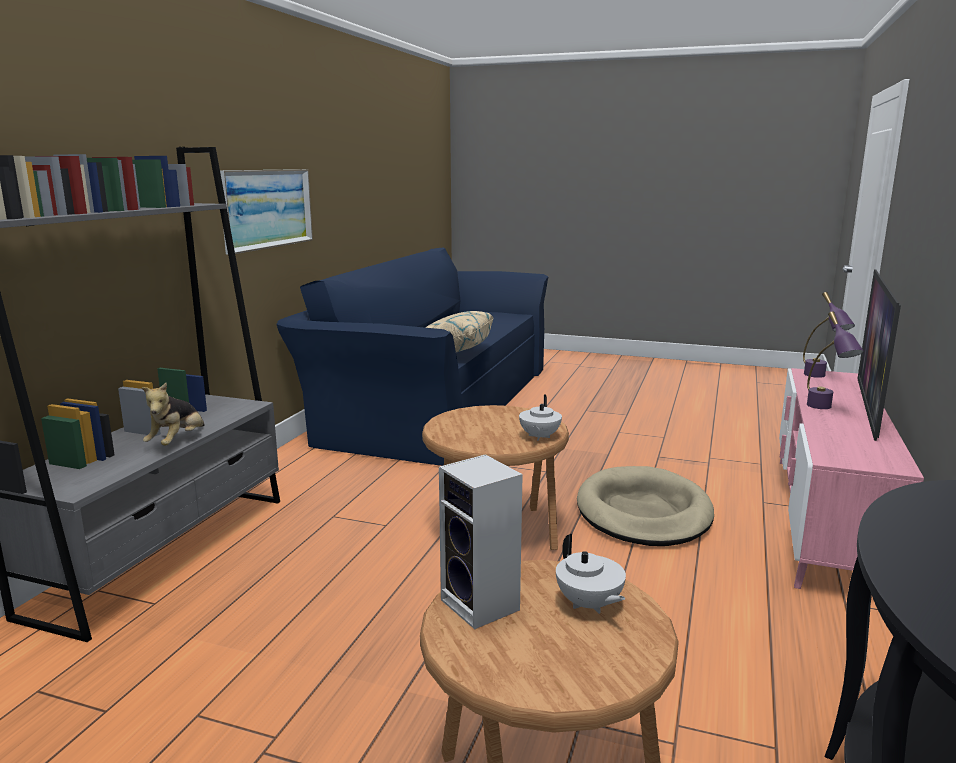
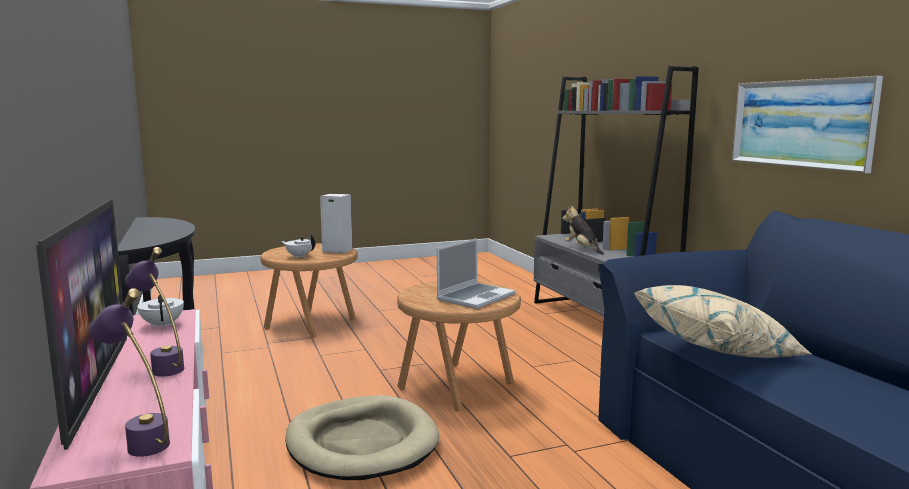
camera: 140 degrees right, 5 degrees down
white teapot [519,394,562,441] -> white teapot moved to [137,295,184,328]
none -> laptop [437,238,515,309]

